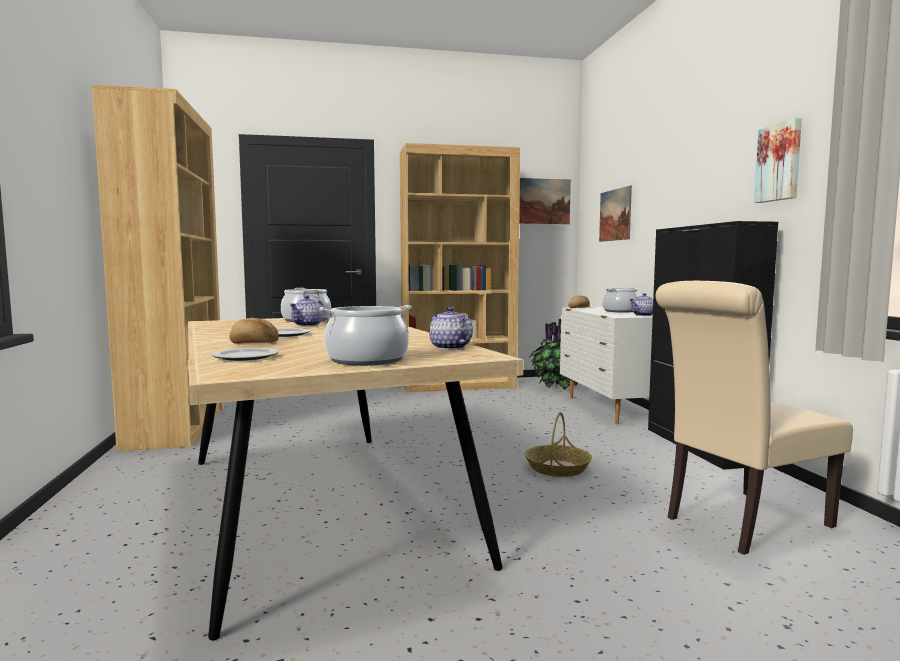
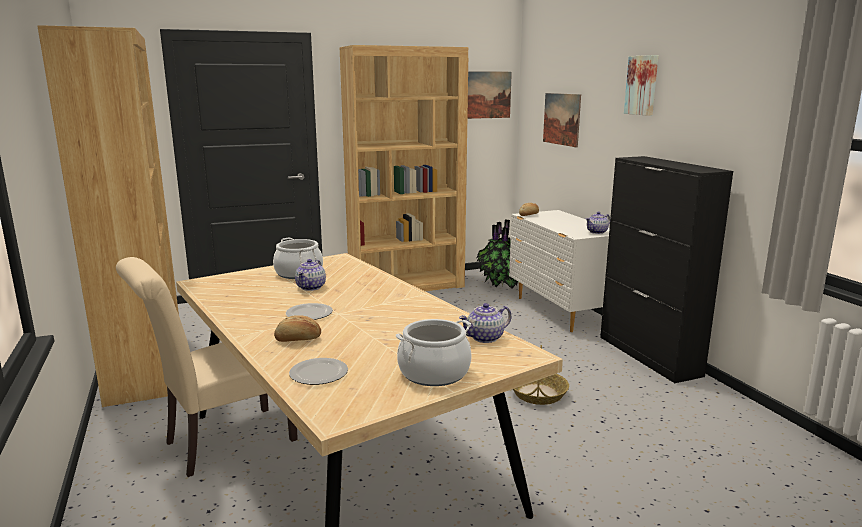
camera: 10 degrees left, 10 degrees up
teapot [429,307,473,350] -> teapot turned 75 degrees counterclockwise [459,303,511,343]
cooking pot [602,287,639,313] -> none
beige chair [655,281,853,555] -> beige chair moved to [116,257,298,477]
picture [754,118,802,203] -> picture moved to [624,55,658,116]

